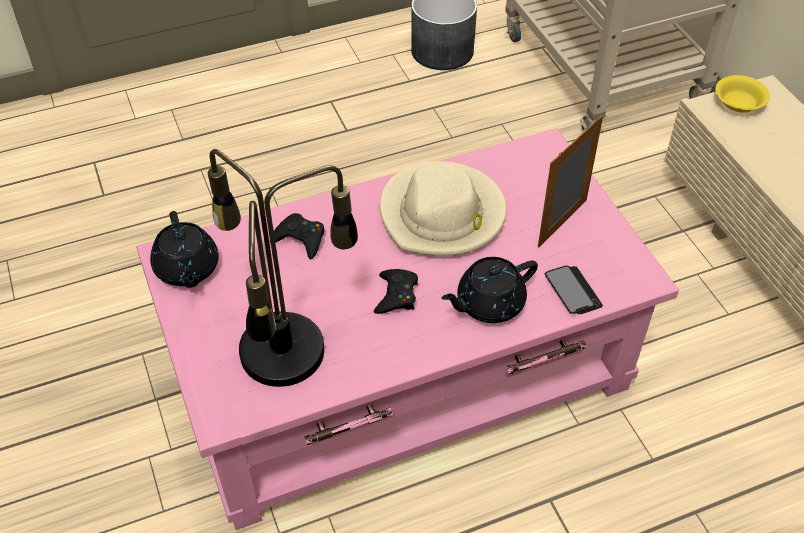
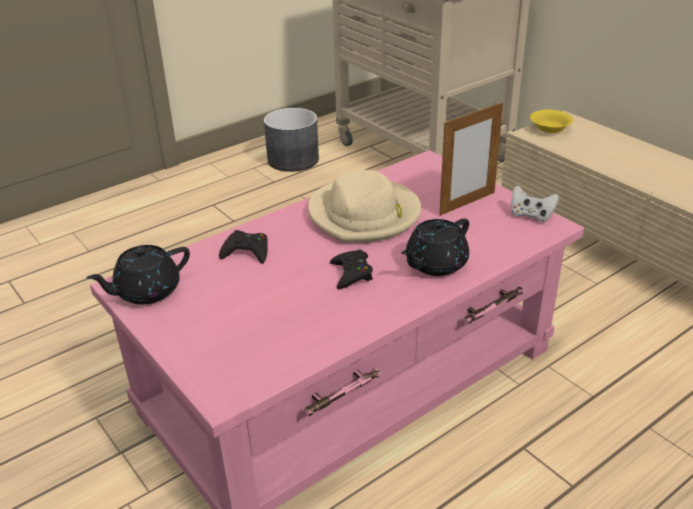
camera: 15 degrees left, 15 degrees down
black teapot [150,211,219,288] -> black teapot turned 90 degrees clockwise [86,245,190,305]
table lamp [208,149,358,387] -> none
picture frame [538,115,603,248] -> picture frame turned 150 degrees counterclockwise [439,102,503,216]
phone [545,265,603,314] -> none
none -> white game controller [511,185,559,222]

